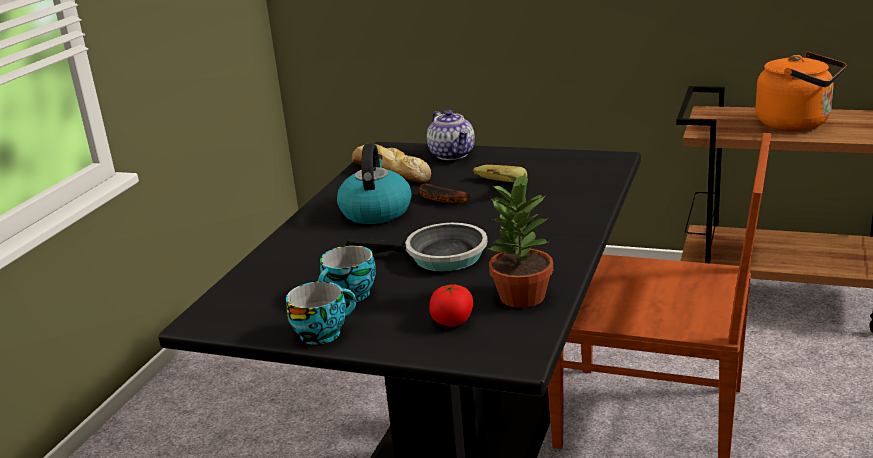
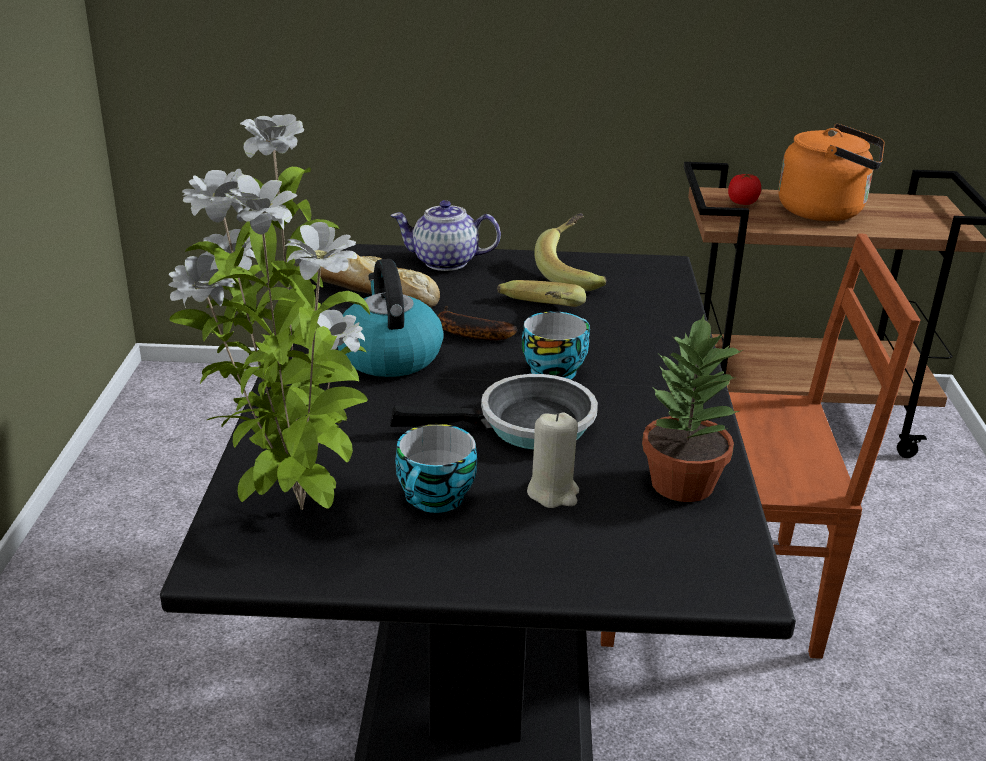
camera: 20 degrees left, 5 degrees up
cup [286,281,356,345] -> cup moved to [522,311,590,380]
teapot [427,110,475,160] -> teapot turned 135 degrees clockwise [391,200,501,271]
tomato [429,284,473,326] -> tomato moved to [728,174,761,205]
none -> potted plant [169,114,370,510]
none -> beige candle [527,413,579,508]
none -> banana [534,213,607,291]

